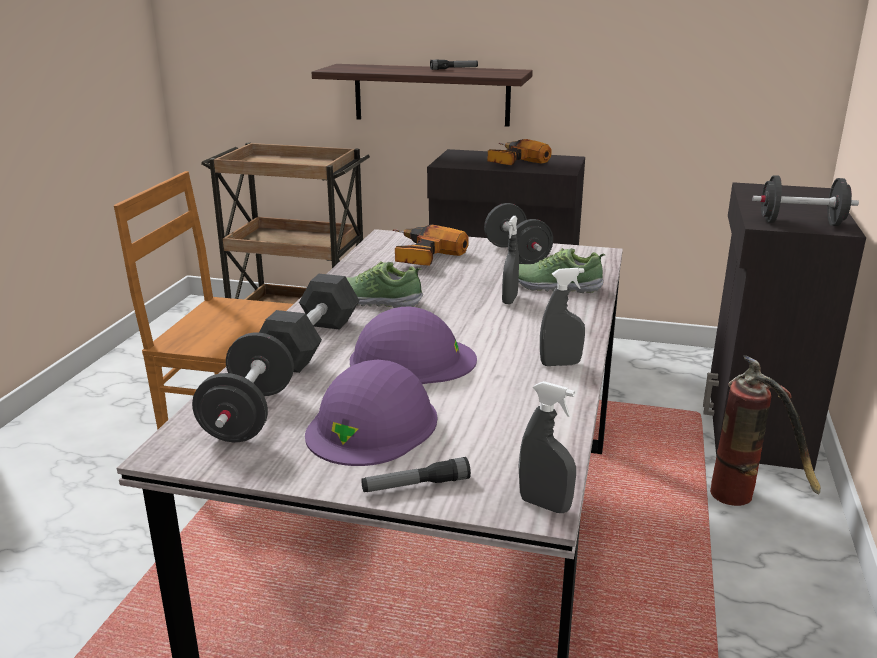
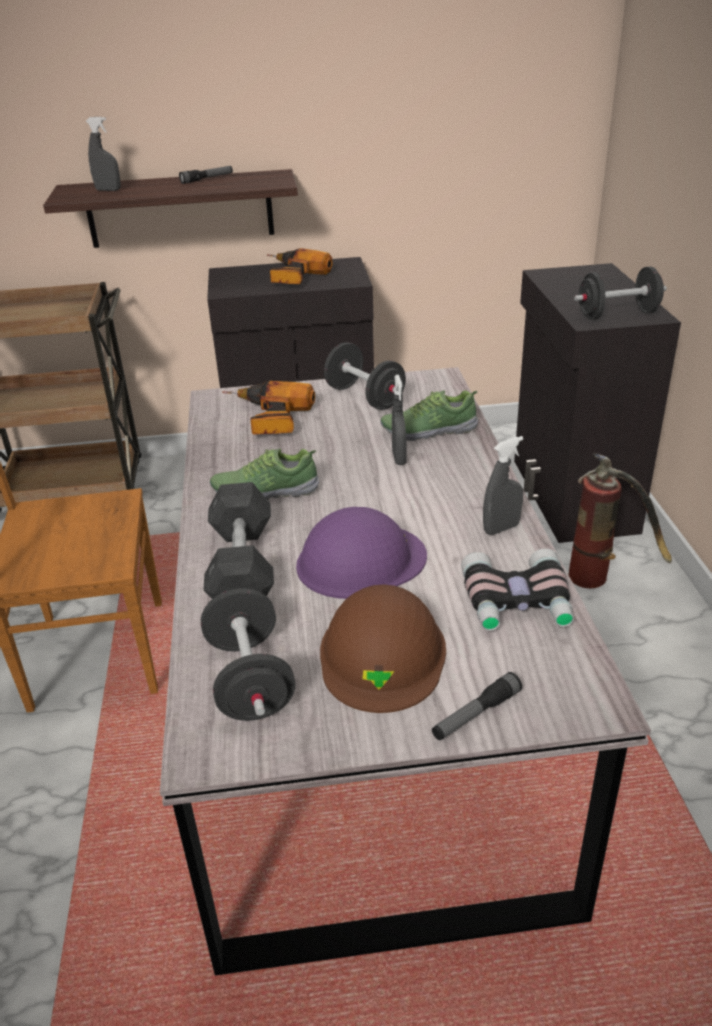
camera: 20 degrees left, 10 degrees up
purple hard hat [305,360,437,466] -> brown hard hat [320,584,446,713]
grey spray bottle [519,381,576,513] -> grey spray bottle moved to [86,117,121,191]
none -> binoculars [461,548,574,631]

